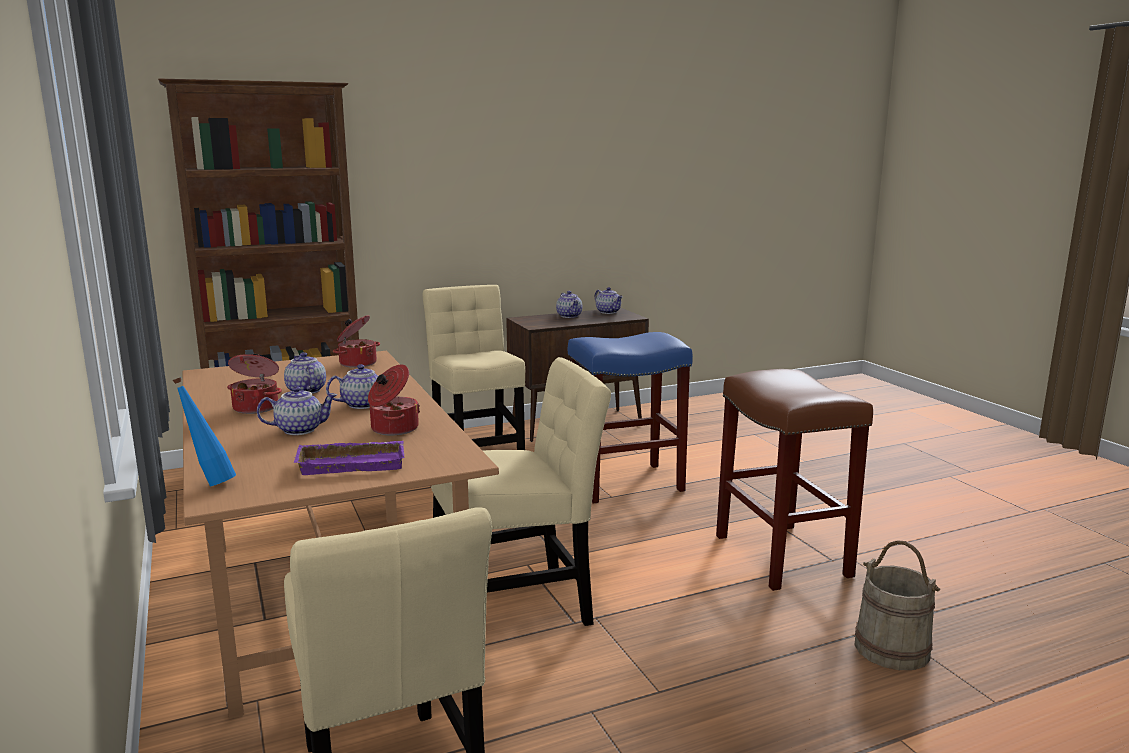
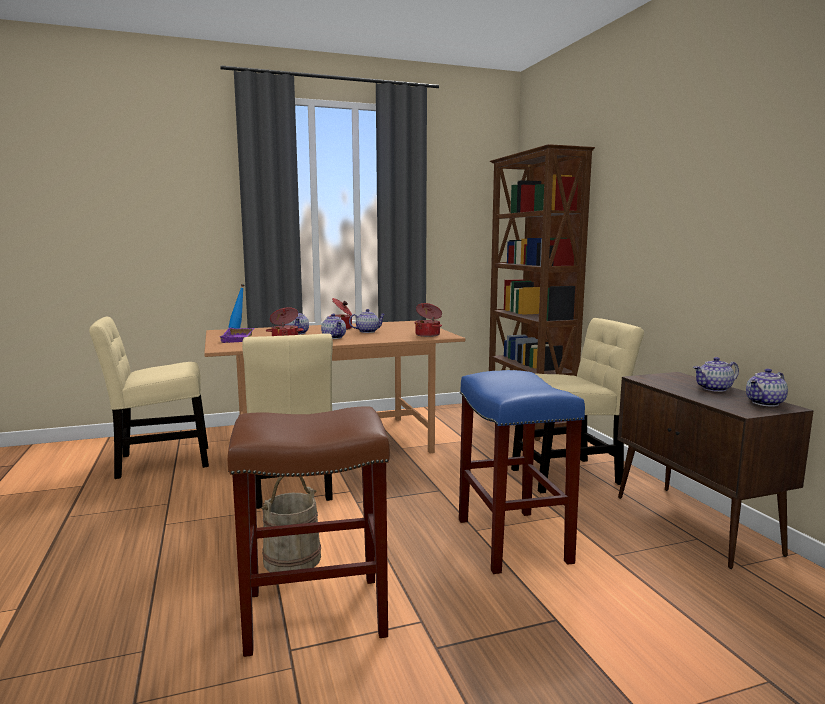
camera: 95 degrees right, 5 degrees down
beige bucket [854,540,941,670] -> beige bucket moved to [261,477,321,572]

